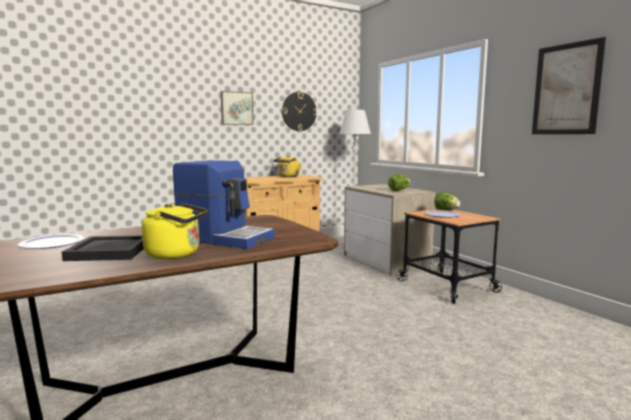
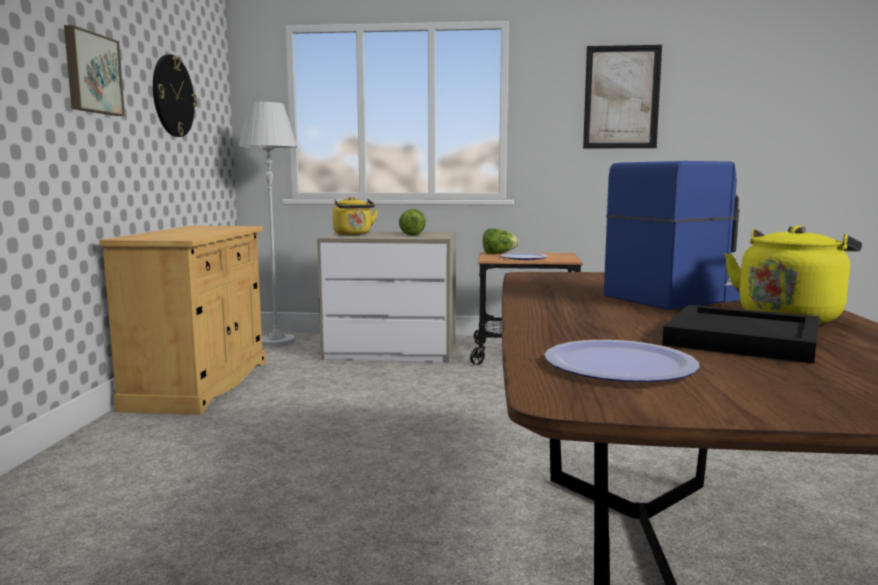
camera: 55 degrees left, 0 degrees up
yellow kettle [274,156,301,177] -> yellow kettle moved to [332,197,378,235]

